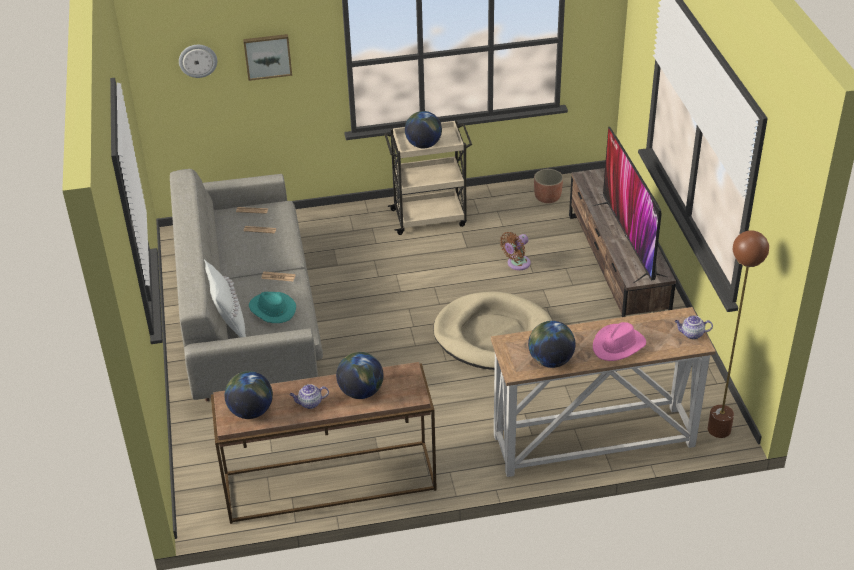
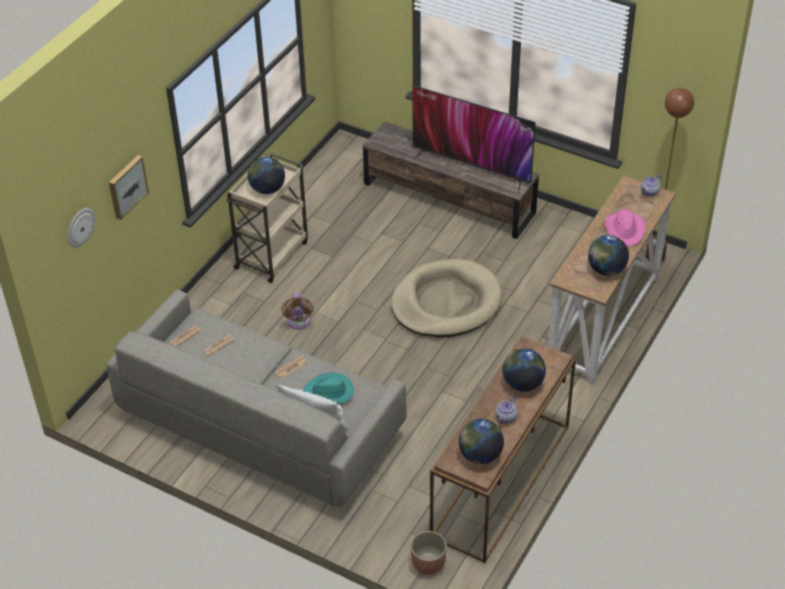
camera: 50 degrees left, 5 degrees up
brown fan [500,232,531,270] -> brown fan moved to [281,293,313,329]
planter [534,169,563,203] -> planter moved to [411,531,447,575]

